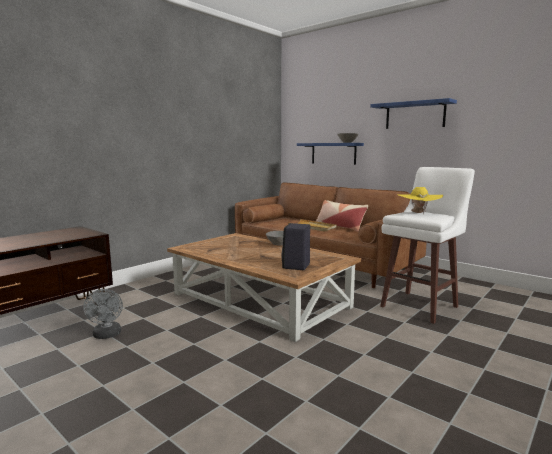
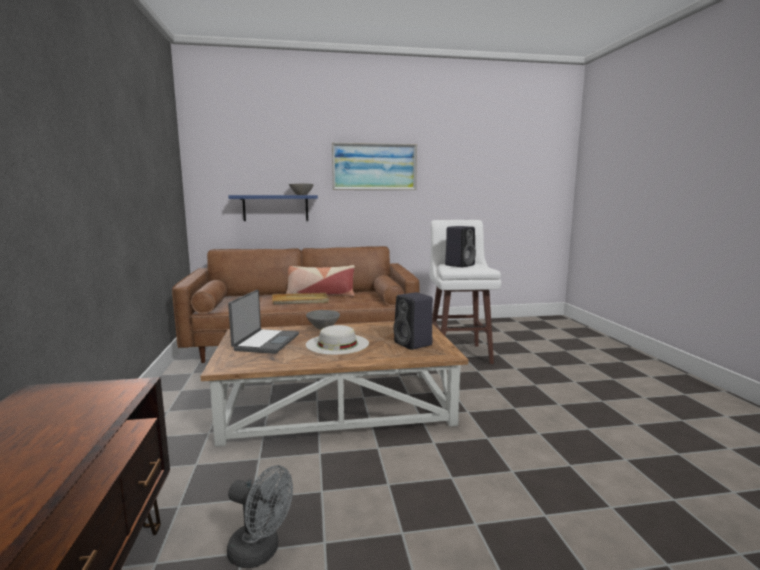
camera: 50 degrees left, 0 degrees up
blue shelf [370,98,457,129] -> picture [332,142,417,190]
yellow hat [399,187,443,214] -> black speaker [445,226,476,268]
none -> laptop [228,290,299,354]
none -> white hat [306,325,369,355]

